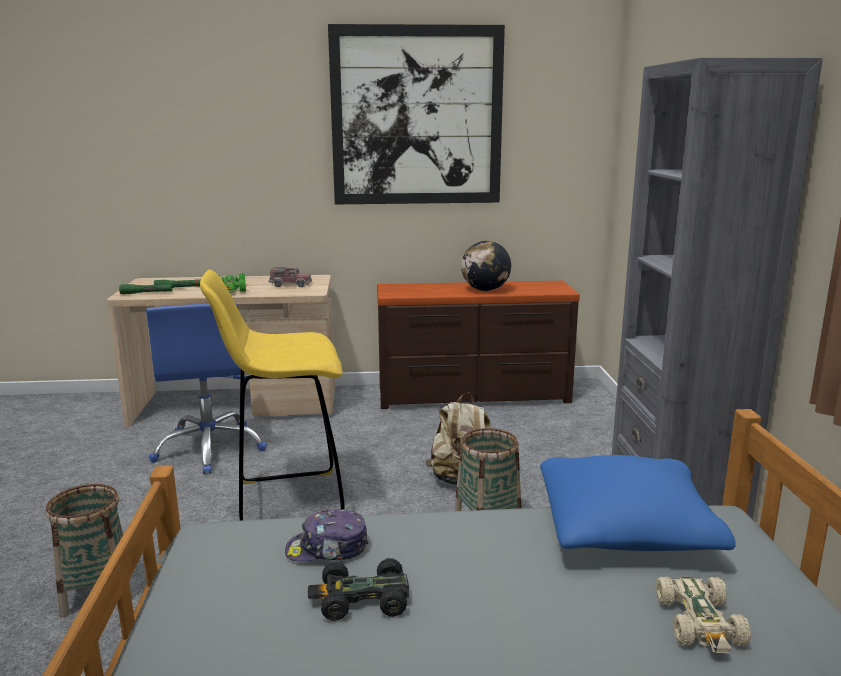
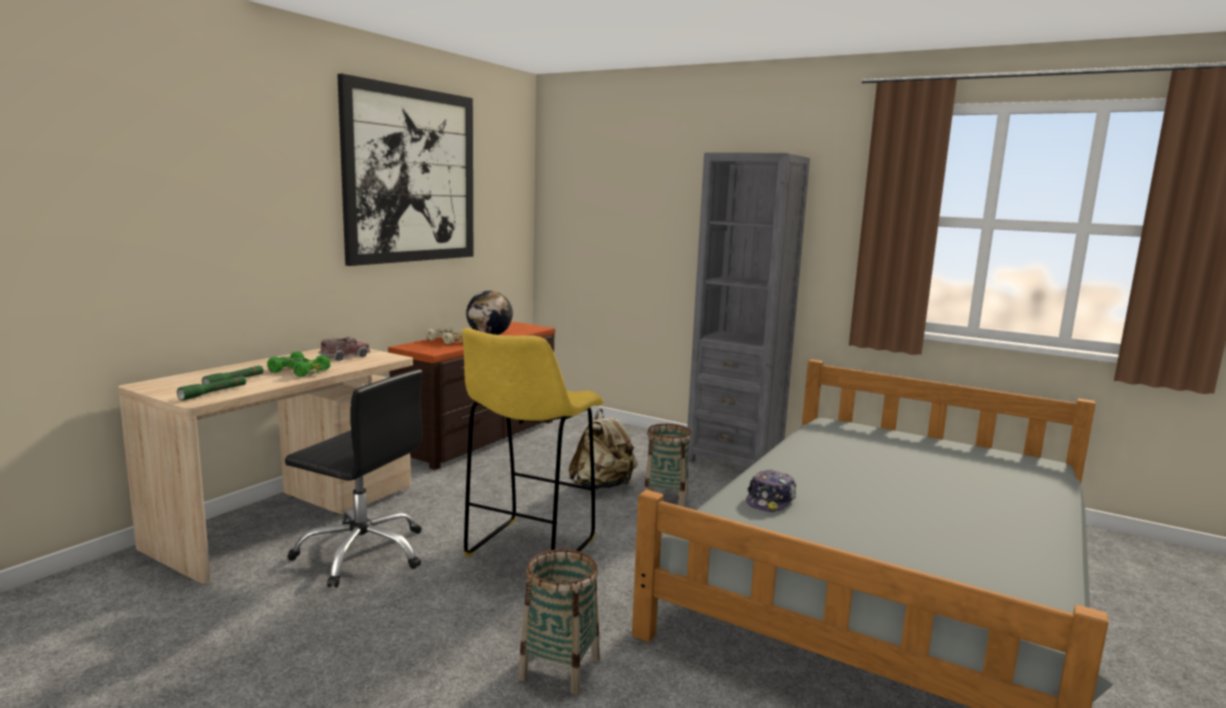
camera: 55 degrees left, 5 degrees down
blue office chair [146,303,267,474] -> black office chair [285,369,423,587]
black toy car [308,558,409,621] -> none
blue pillow [540,455,736,551] -> none
beige toy car [656,577,751,653] -> beige toy car moved to [426,326,463,344]

